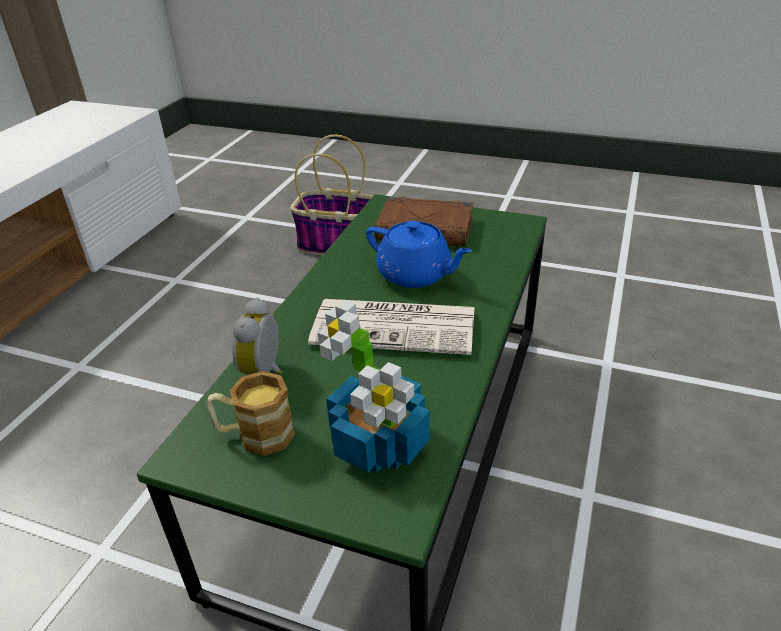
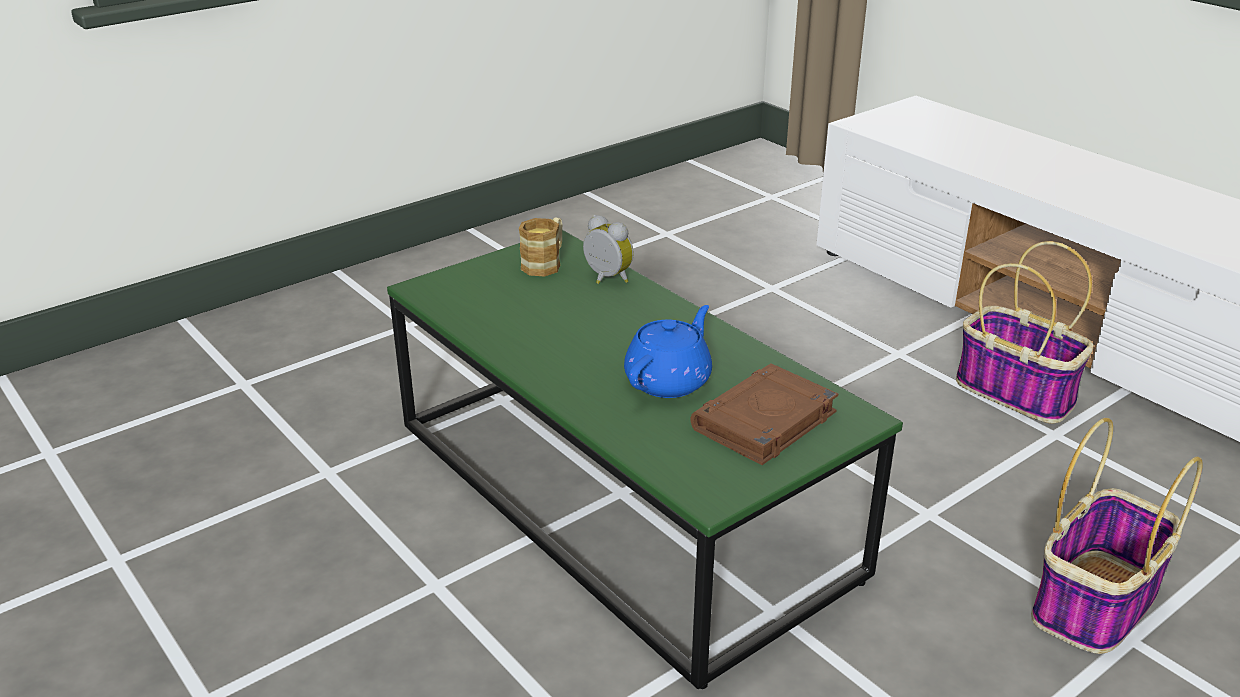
camera: 120 degrees right, 5 degrees down
newspaper [308,299,474,355] -> none
potted plant [318,300,430,473] -> none
blue teapot [366,221,472,288] -> blue teapot turned 150 degrees clockwise [624,305,712,398]
none -> basket [956,241,1093,424]

